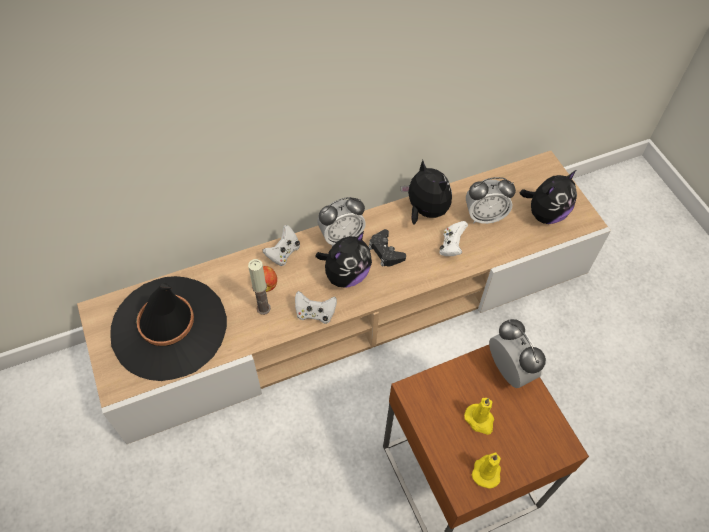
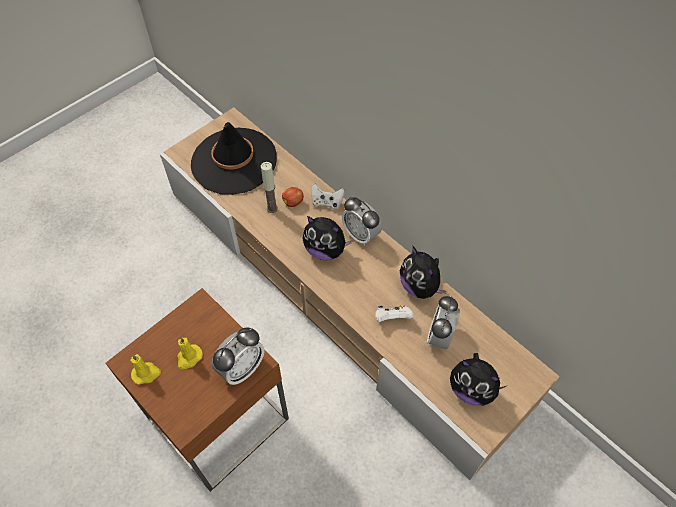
camera: 70 degrees right, 0 degrees up
white game controller [295,291,337,324] -> none
black game controller [369,229,406,267] -> none
plush toy [401,160,452,224] -> plush toy turned 120 degrees clockwise [400,245,447,299]
alarm clock [466,177,516,224] -> alarm clock turned 45 degrees clockwise [427,296,460,349]

